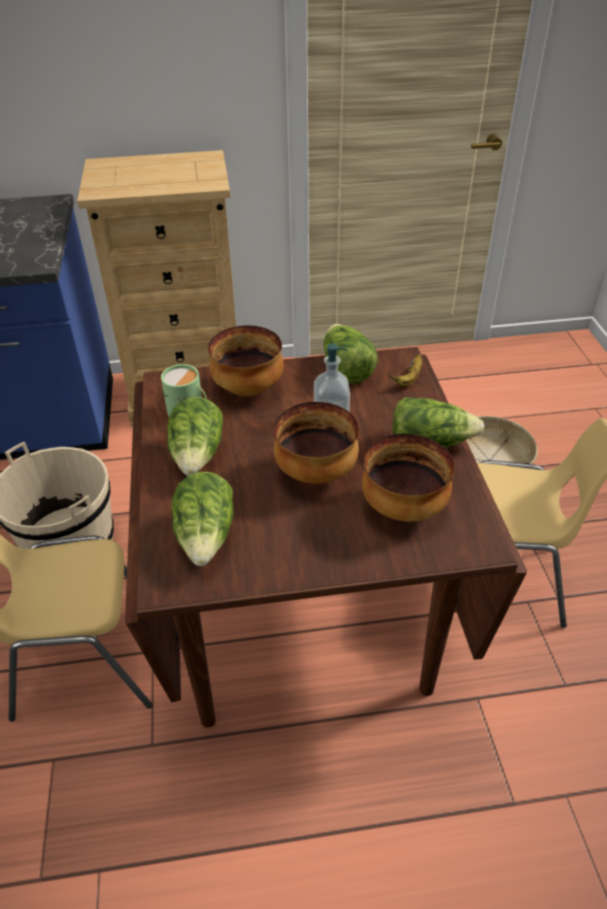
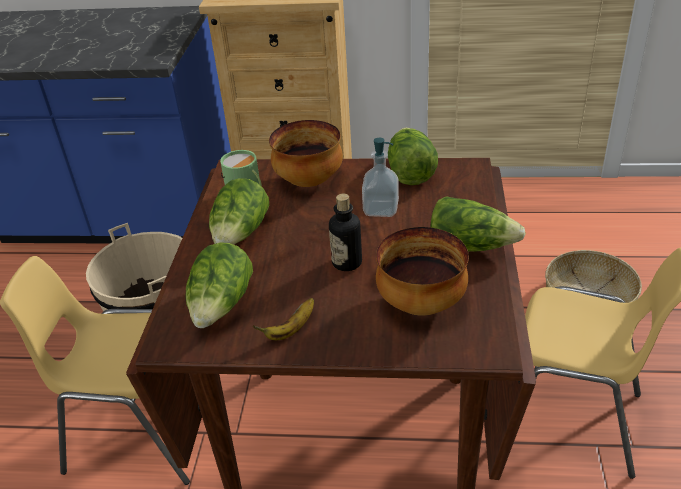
camera: 15 degrees right, 5 degrees down
bowl [274,402,359,484] -> bottle [329,194,362,271]
banana [389,354,422,386] -> banana moved to [253,298,314,340]

